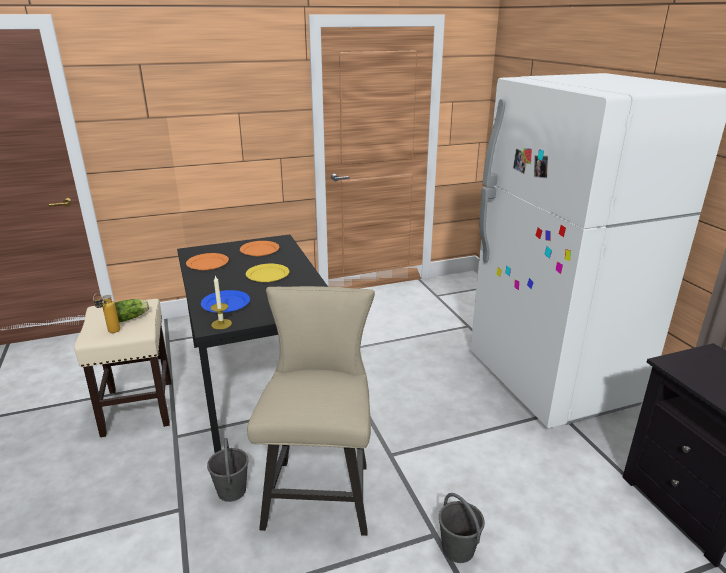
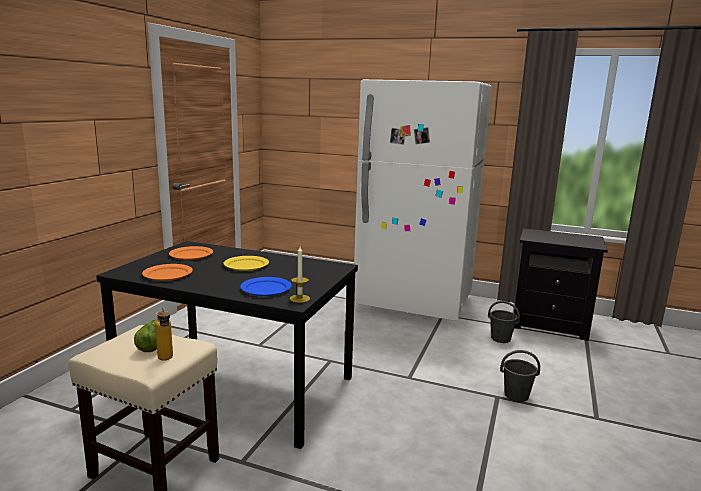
camera: 50 degrees left, 10 degrees down
grey bucket [207,438,249,502] -> grey bucket moved to [488,301,520,343]
beige chair [247,286,375,536] -> none

